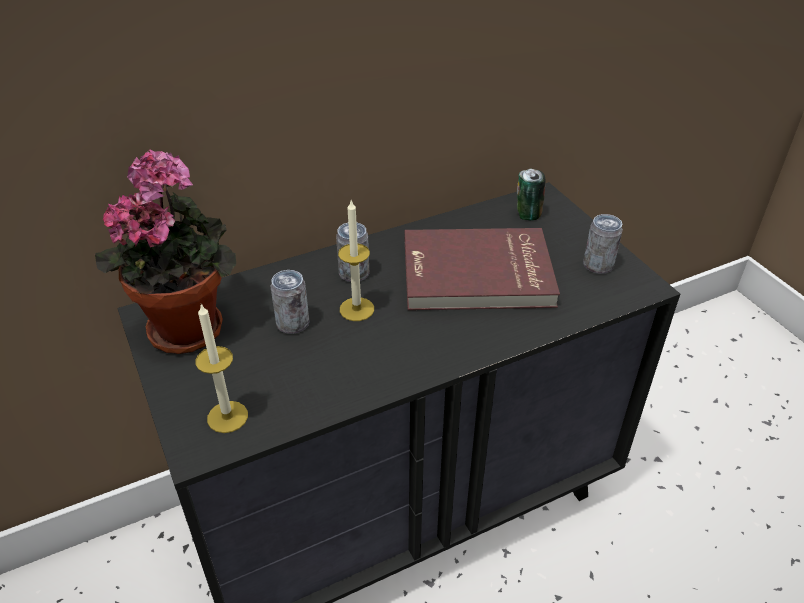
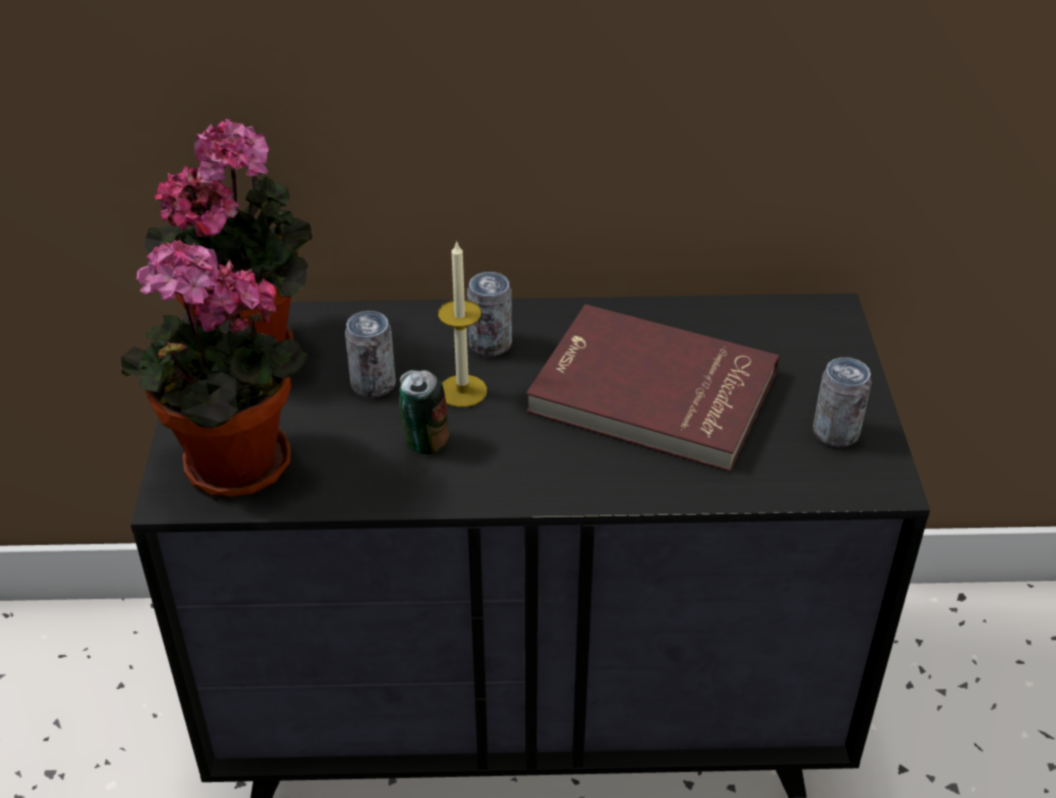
camera: 25 degrees right, 0 degrees up
candle [195,304,248,433] -> potted plant [120,240,310,498]
can [517,168,545,220] -> can moved to [399,370,450,454]

